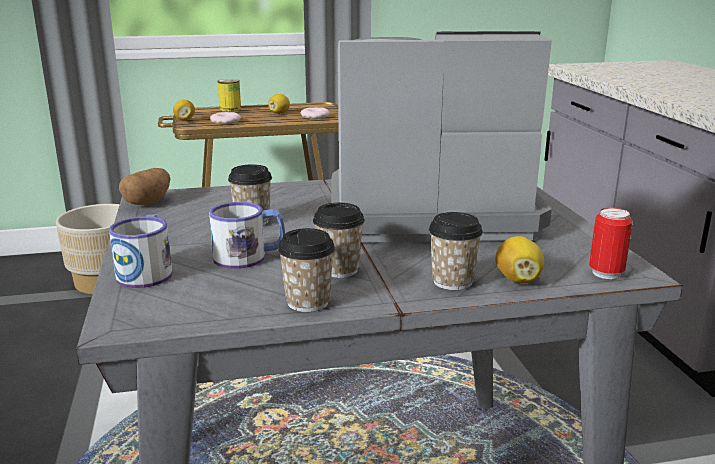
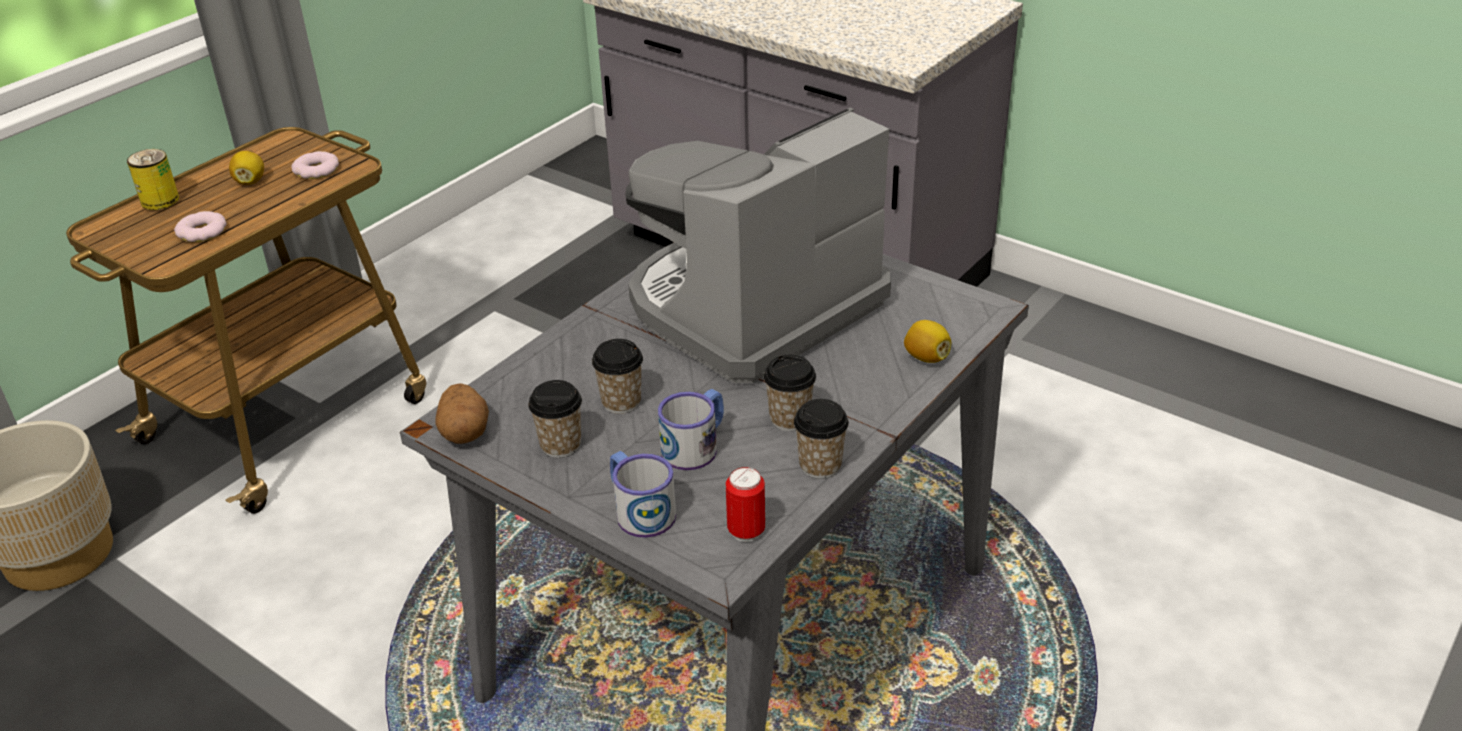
camera: 40 degrees left, 15 degrees up
lemon [173,100,195,121] -> none
cup [429,212,483,290] -> cup moved to [528,380,582,458]
can [589,208,633,279] -> can moved to [726,467,765,542]

